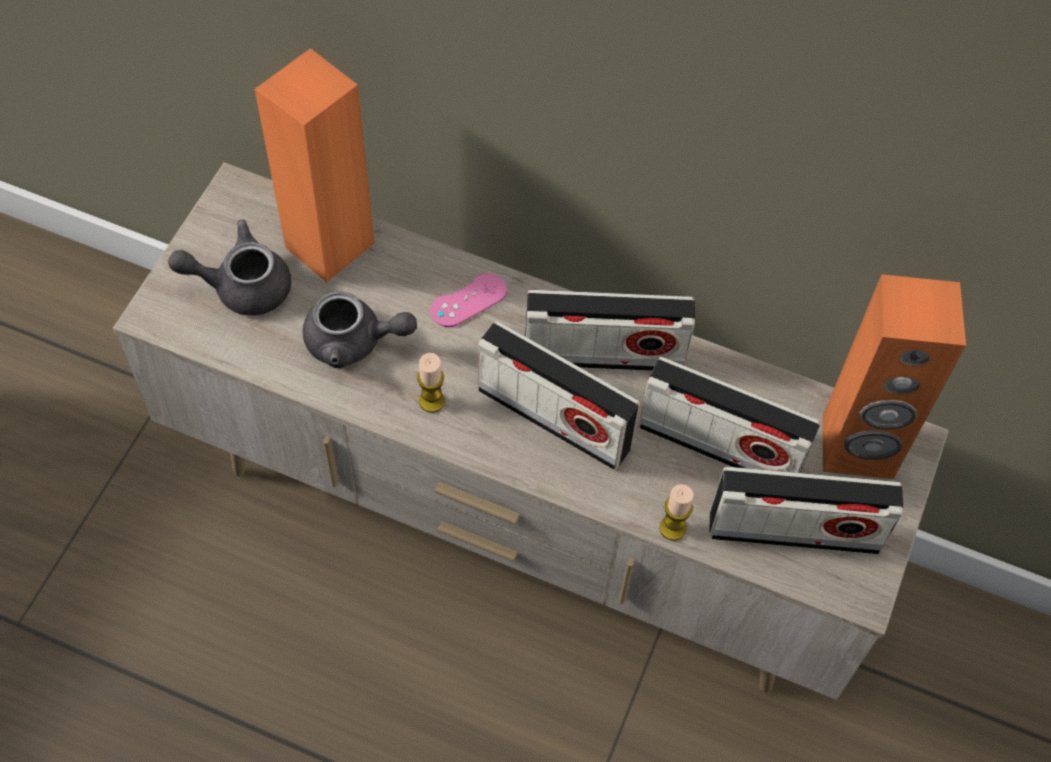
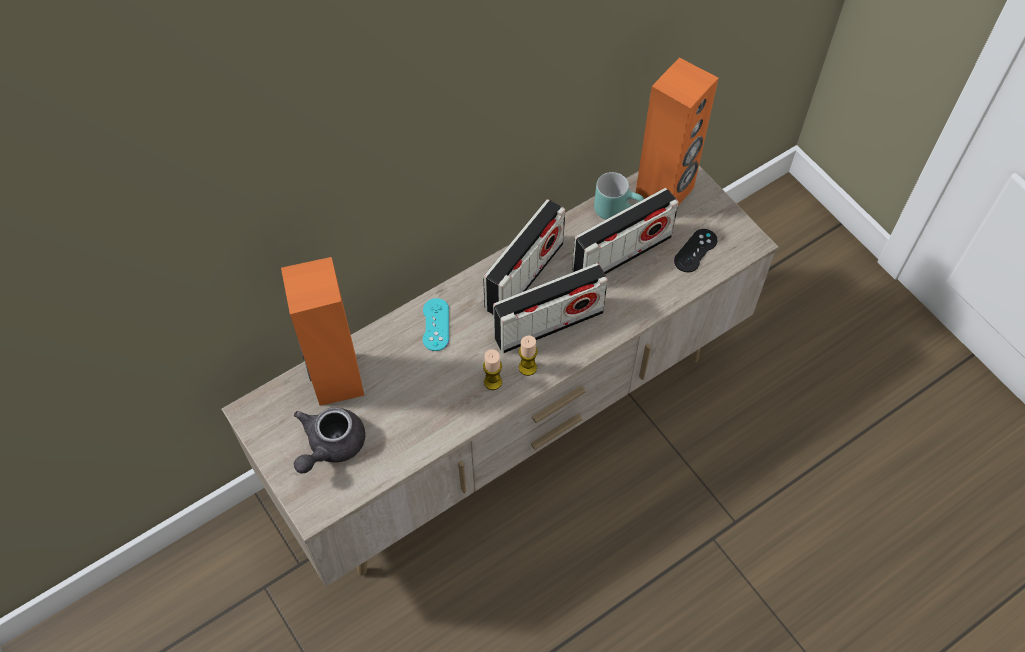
camera: 55 degrees left, 0 degrees up
grey teapot [303,292,417,368] -> none
pink game controller [430,273,507,327] -> turquoise game controller [423,298,449,351]
candle [660,484,694,541] -> candle moved to [519,335,538,376]
radio [709,467,903,554] -> black game controller [674,229,717,272]
none -> turquoise mug [594,172,644,220]

